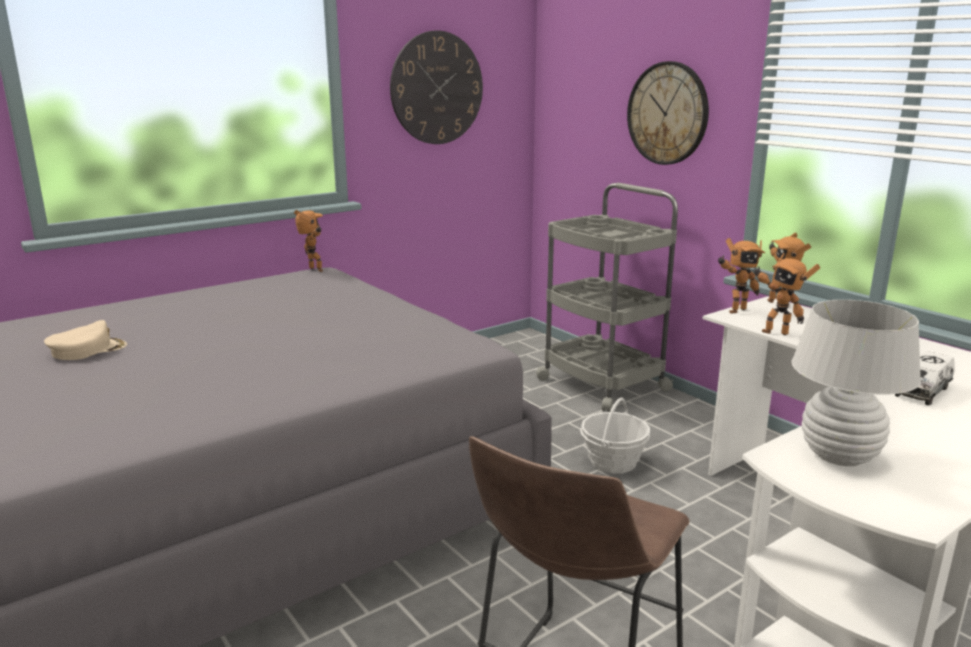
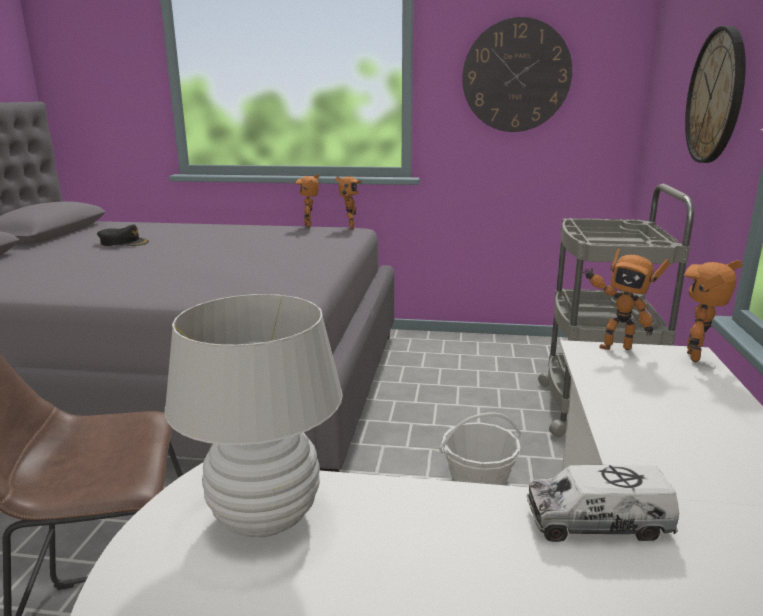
camera: 45 degrees right, 0 degrees up
beige cap [44,320,127,360] -> black cap [97,225,149,246]
toy robot [752,253,820,335] -> toy robot moved to [296,174,320,228]

